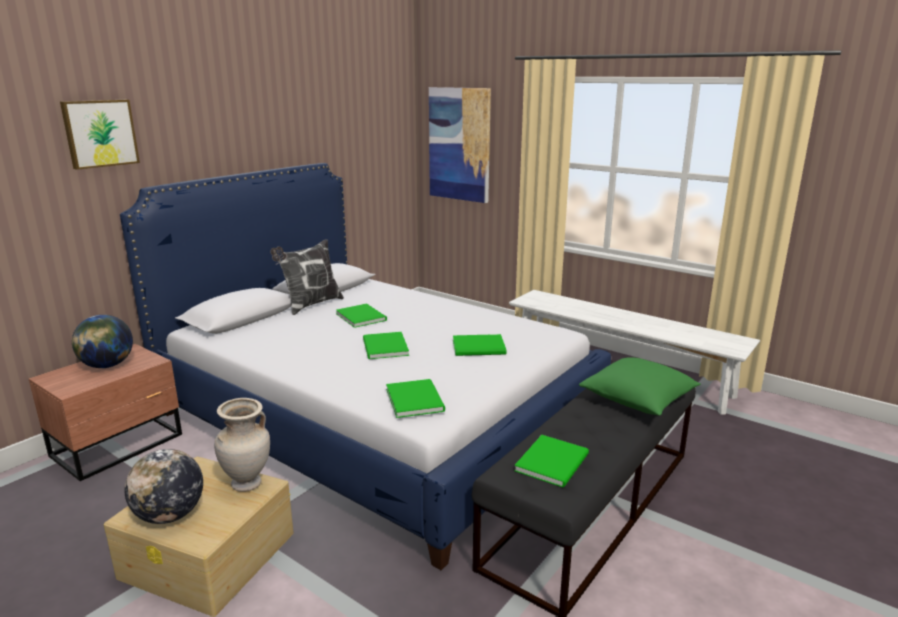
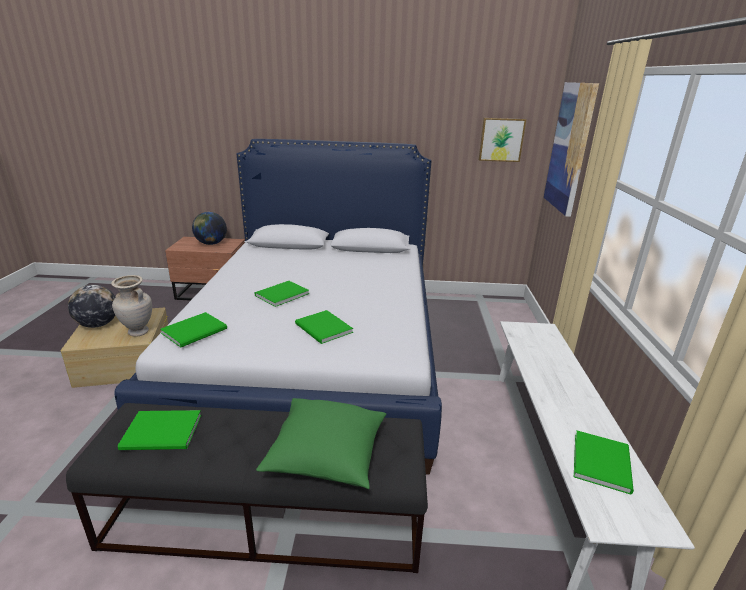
camera: 55 degrees right, 5 degrees up
picture [60,100,140,170] -> picture moved to [479,118,526,162]
pillow [270,239,344,315] -> none
green book [336,303,387,328] -> green book moved to [574,431,634,495]

